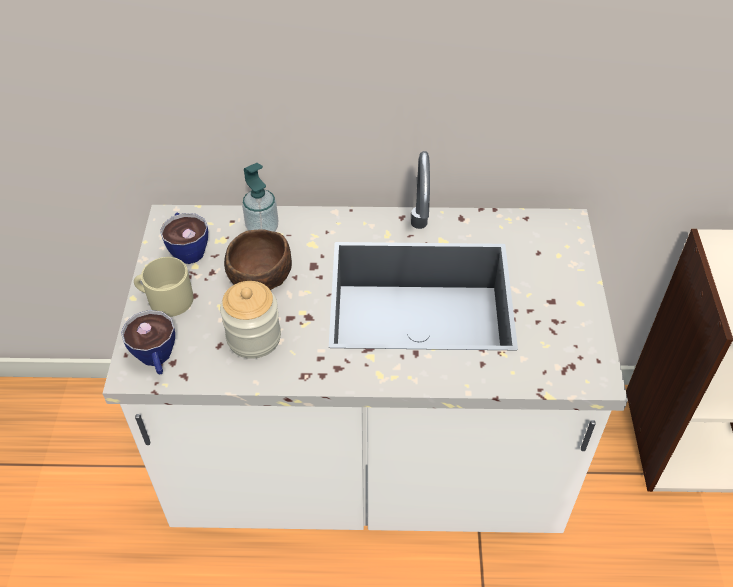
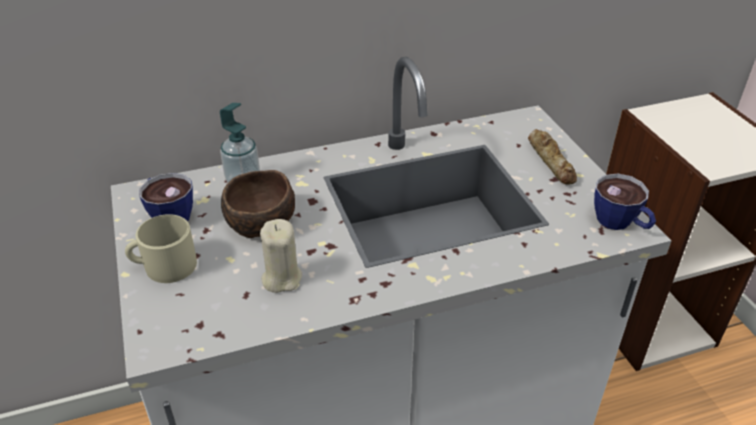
camera: 20 degrees left, 10 degrees down
cup [121,310,175,375] -> cup moved to [594,174,656,230]
jar [220,281,281,359] -> beige candle [260,219,302,293]
none -> bread [528,129,577,184]

